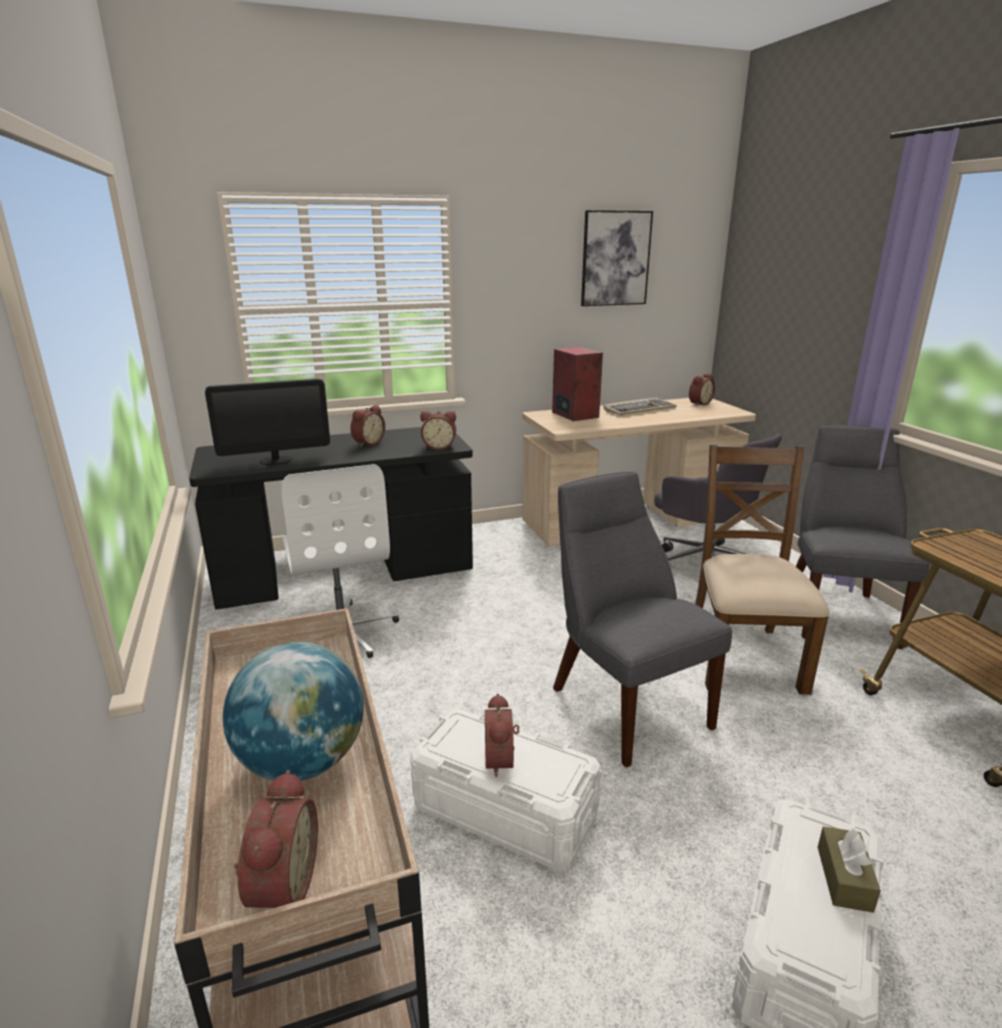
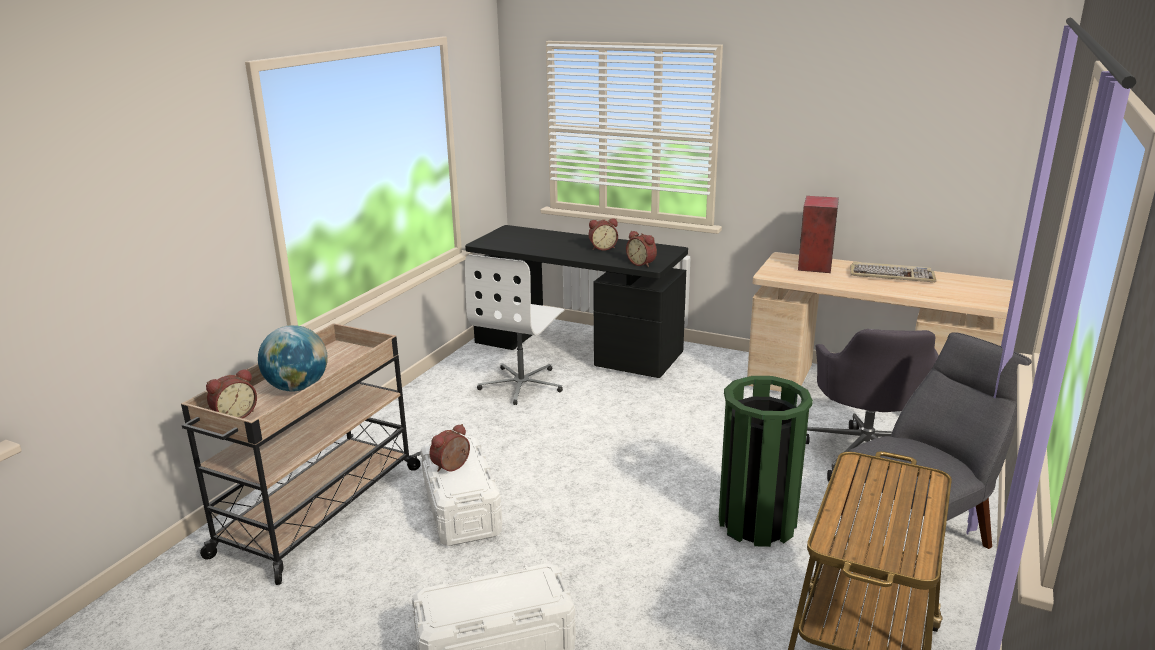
camera: 45 degrees right, 0 degrees up
monitor [205,379,330,466] -> none
grey chair [553,472,732,767] -> none
picture [581,210,653,306] -> none
alarm clock [689,373,715,406] -> none
brown chair [695,445,830,695] -> green trash can [719,376,813,547]
brown tissue box [818,826,881,913] -> none

